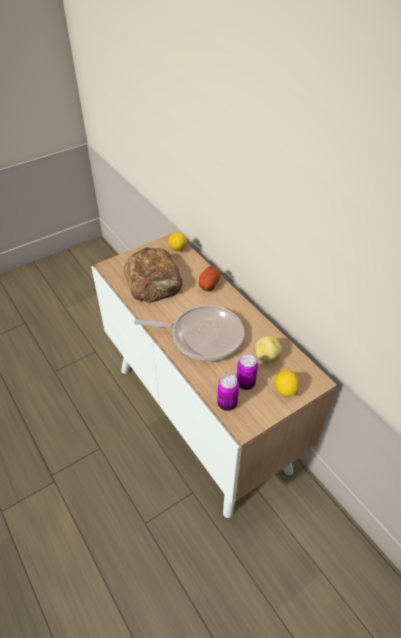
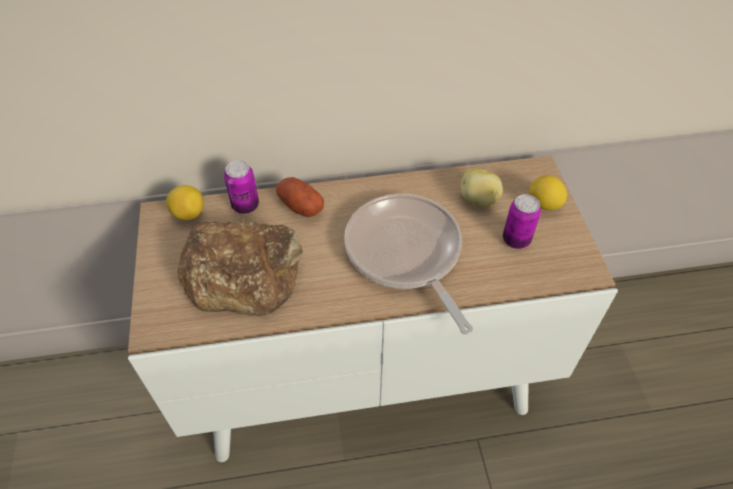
camera: 65 degrees left, 5 degrees up
frying pan [134,305,244,361] -> frying pan turned 60 degrees counterclockwise [344,194,473,335]
can [217,374,239,411] -> can moved to [224,160,259,214]

